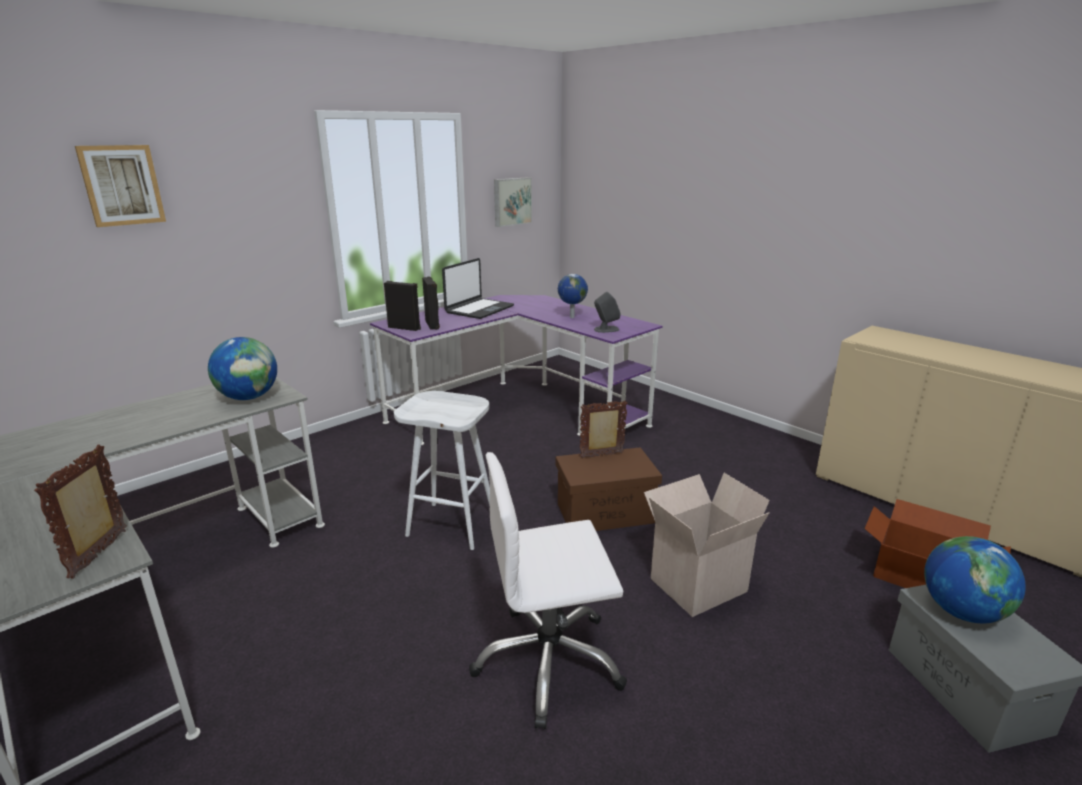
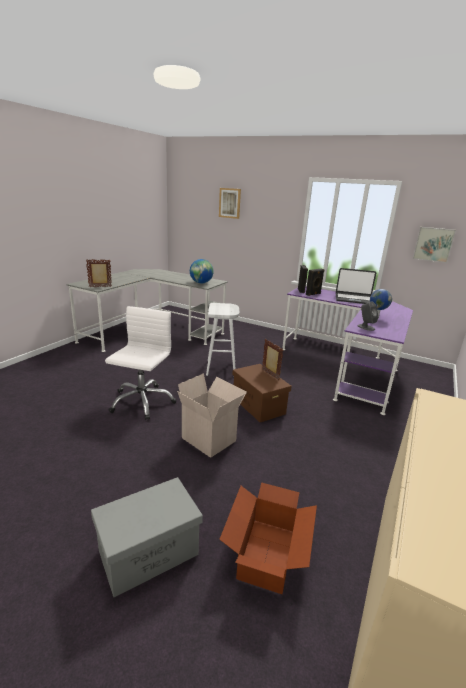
camera: 70 degrees right, 0 degrees up
white office chair [469,452,627,729] -> white office chair turned 45 degrees clockwise [105,306,176,420]
globe [924,536,1026,623] -> none

